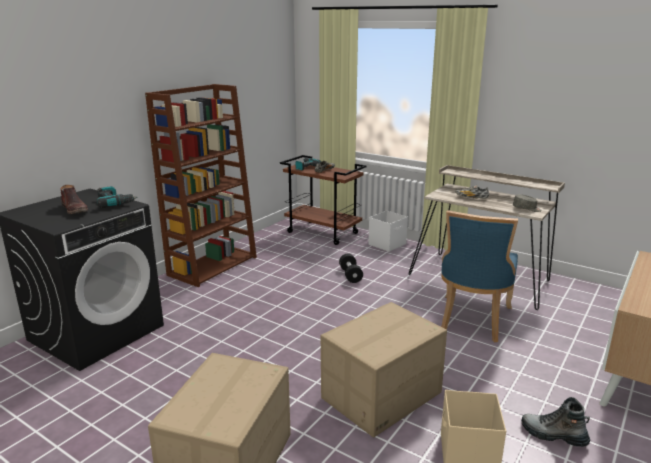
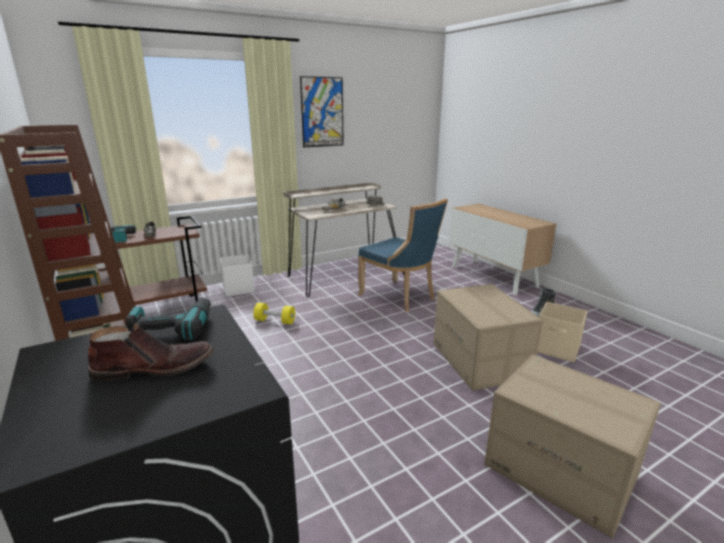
camera: 65 degrees left, 0 degrees up
black dumbbell [339,253,363,283] -> yellow dumbbell [253,303,295,324]
none -> picture [300,76,344,147]

